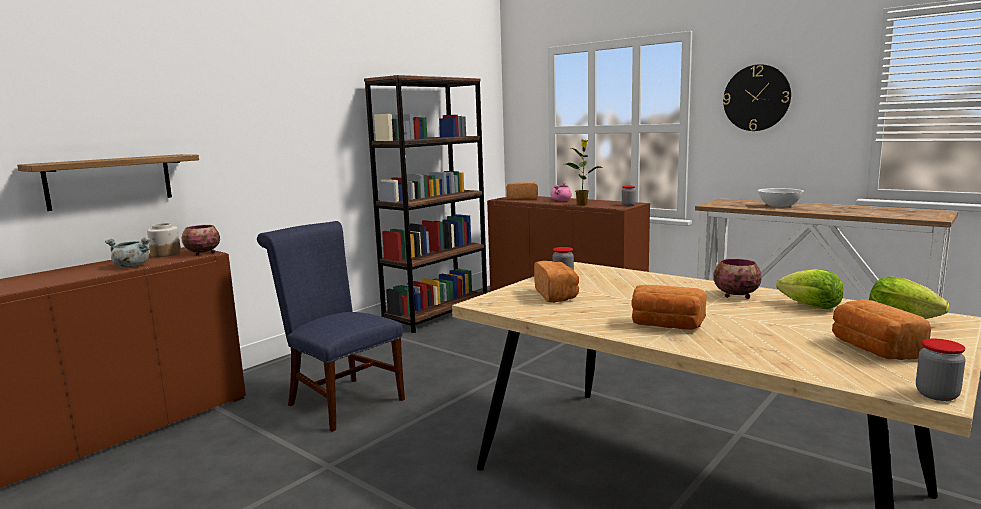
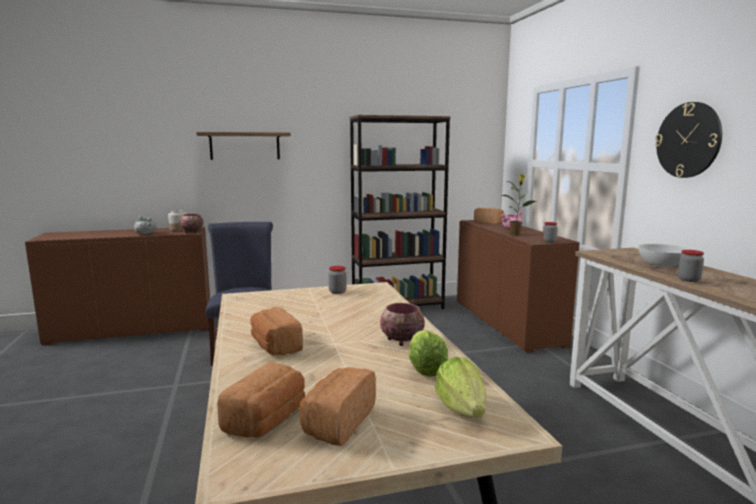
camera: 35 degrees right, 0 degrees up
shelf [17,154,199,211] -> shelf moved to [196,132,291,160]
bread [534,261,579,303] -> bread moved to [217,362,305,438]
jar [916,339,966,401] -> jar moved to [678,250,704,282]

